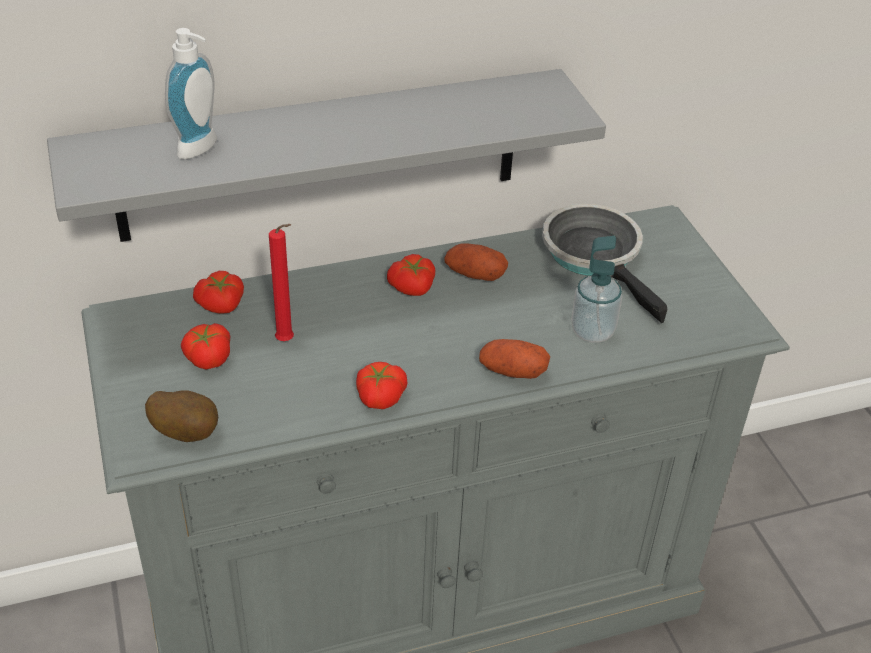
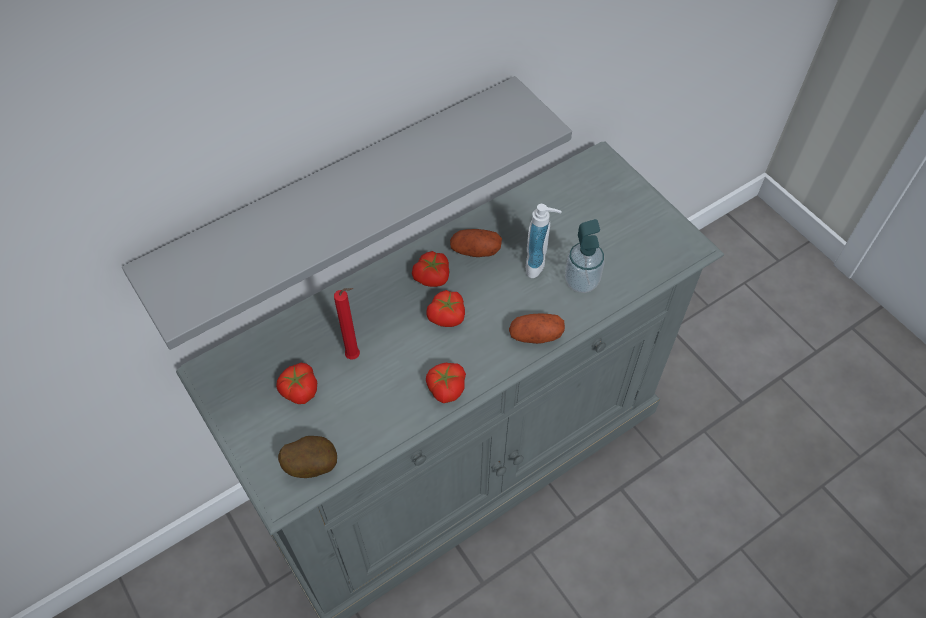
camera: 15 degrees left, 15 degrees up
soap dispenser [165,28,217,159] -> soap dispenser moved to [526,204,562,278]
tomato [193,271,244,313] -> tomato moved to [426,290,465,327]
frying pan [542,204,668,323] -> none

